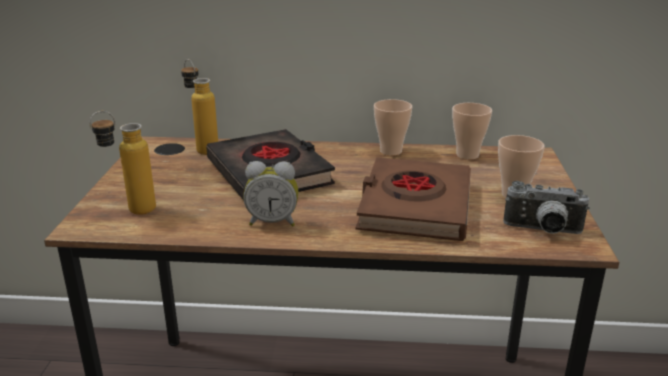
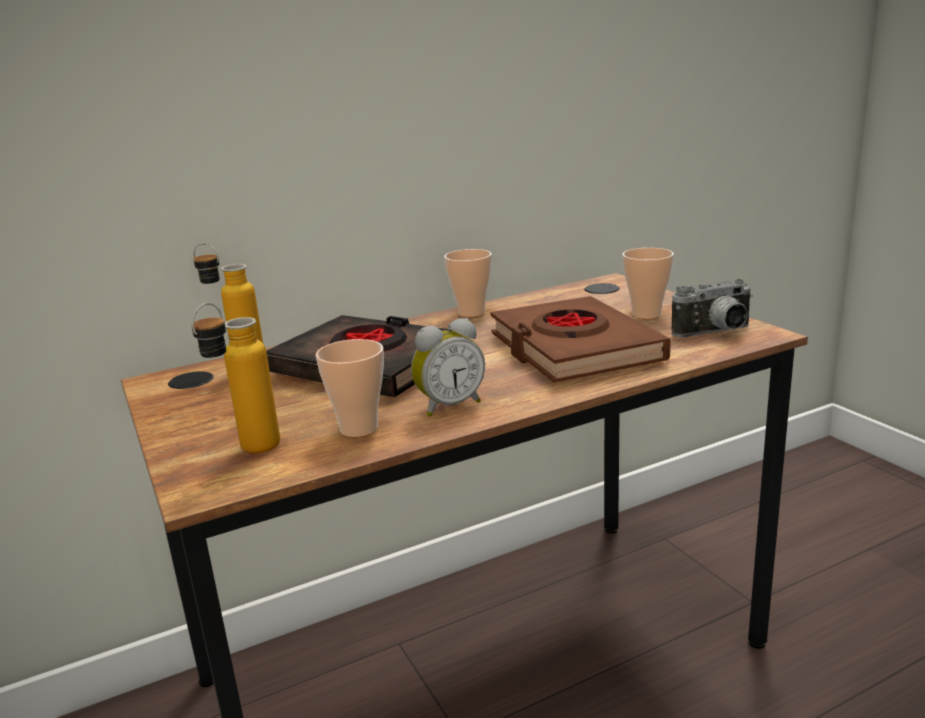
camera: 30 degrees left, 5 degrees down
cup [452,103,492,160] -> cup moved to [316,339,384,437]

